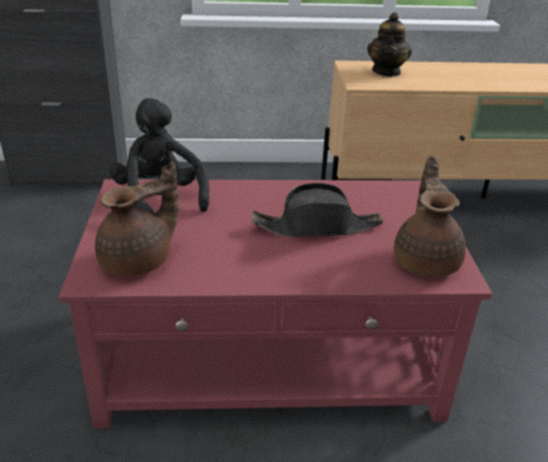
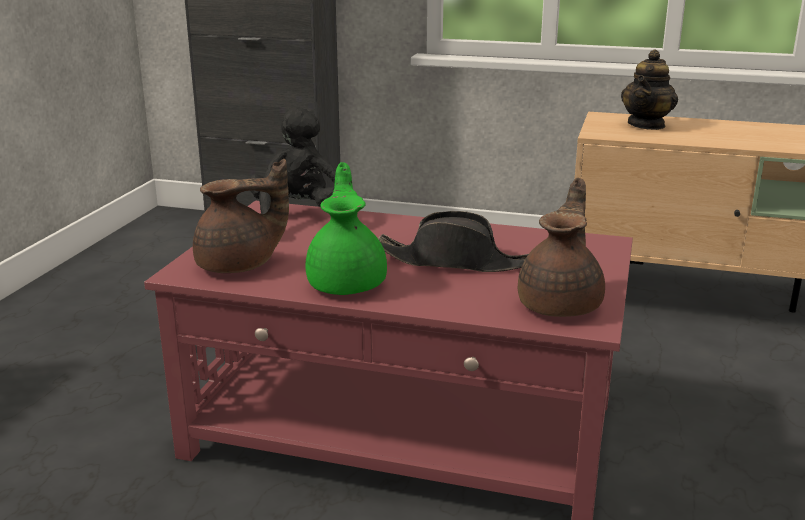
camera: 20 degrees right, 10 degrees down
none -> green teapot [305,162,387,295]

